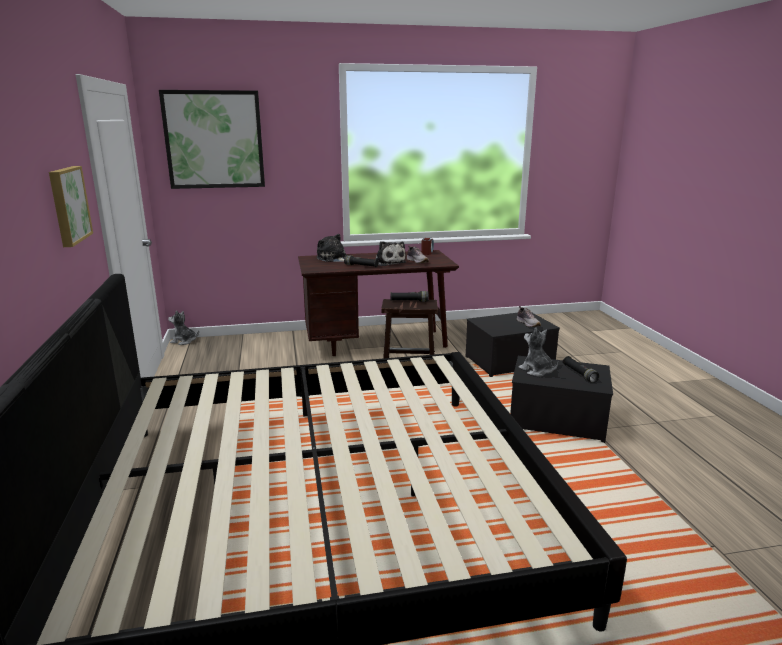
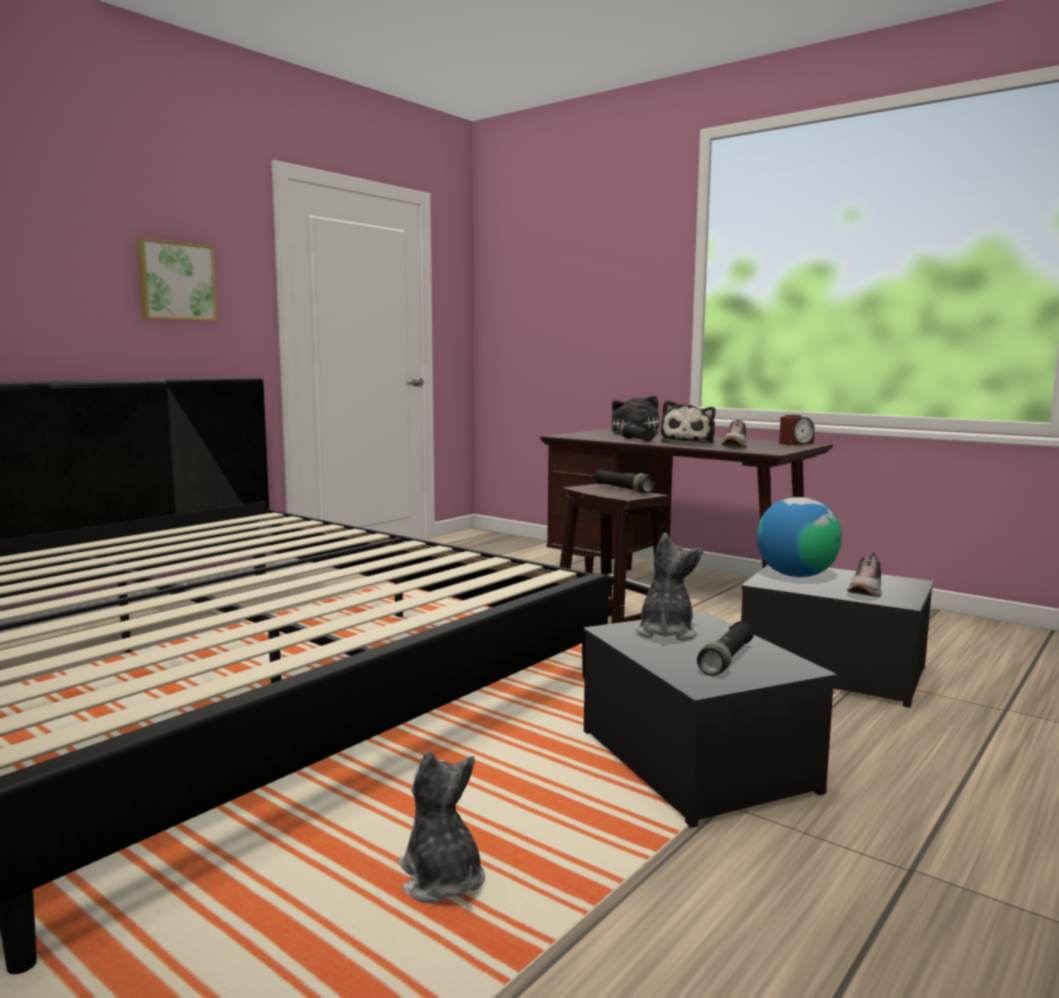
camera: 50 degrees right, 10 degrees down
picture [159,90,265,189] -> none
plush toy [168,310,199,345] -> plush toy moved to [398,751,485,904]
none -> globe [757,497,842,577]

